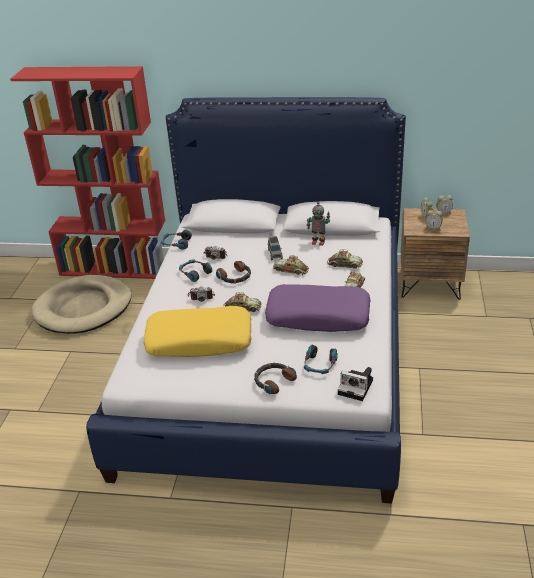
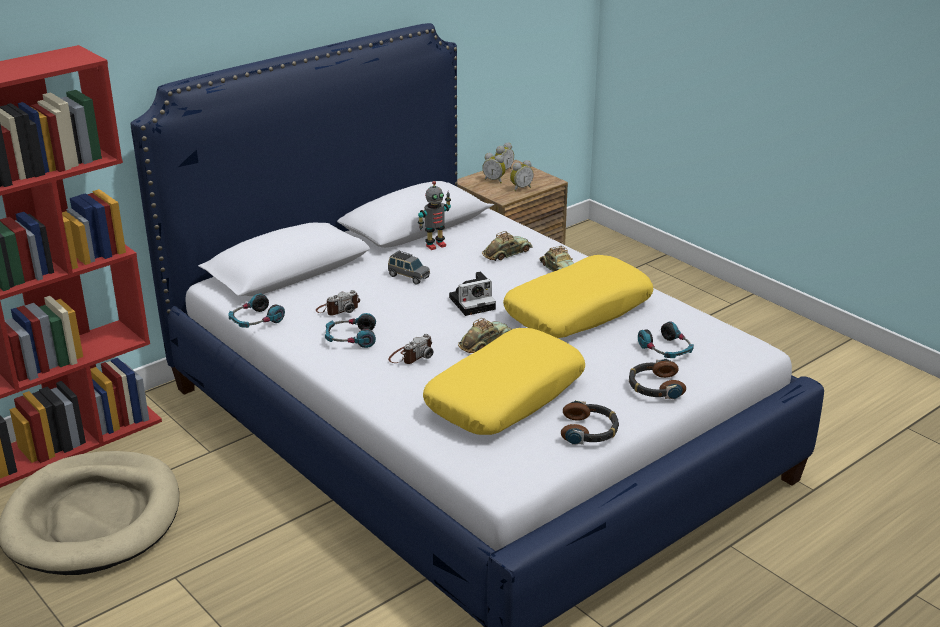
camera: 50 degrees left, 5 degrees down
headphones [216,261,251,283] -> headphones moved to [561,400,619,445]
purple pillow [265,284,371,332] -> yellow pillow [503,255,653,338]
toy car [273,255,309,275] -> none
camera [337,367,373,401] -> camera moved to [449,272,496,316]

